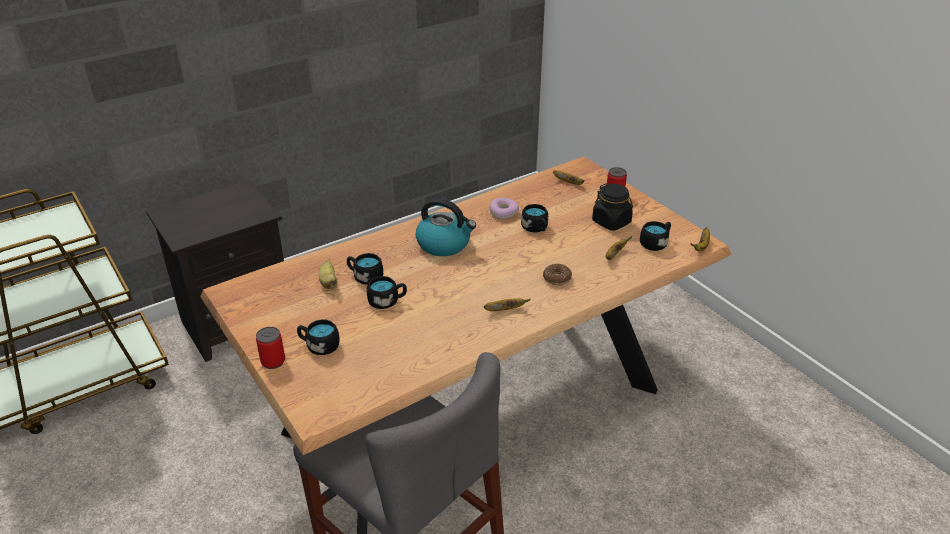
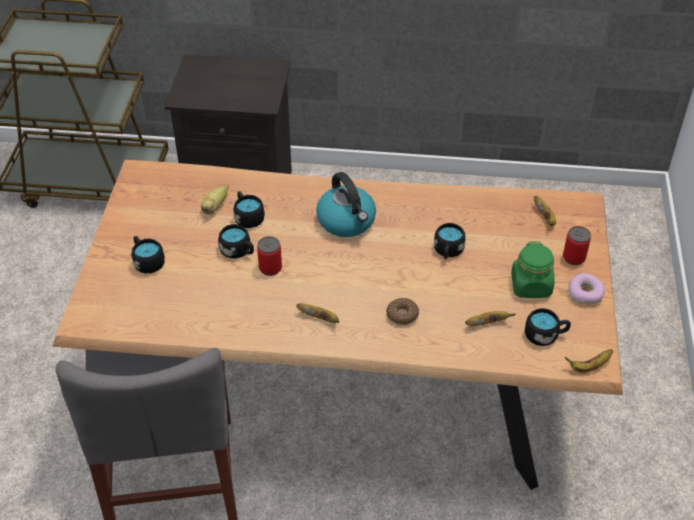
camera: 40 degrees right, 10 degrees up
can [256,327,285,369] -> can moved to [257,236,282,276]
donut [489,198,519,219] -> donut moved to [568,273,605,304]
black jar [592,183,633,231] -> green jar [511,242,555,298]

